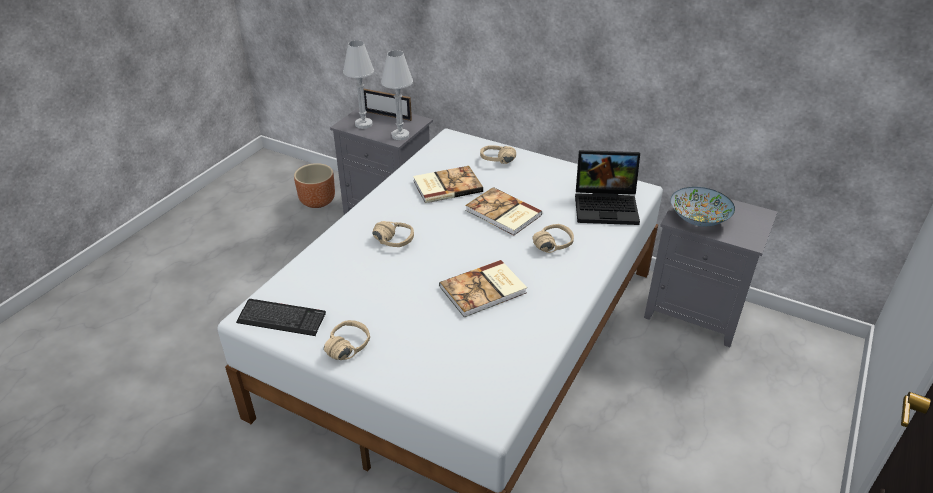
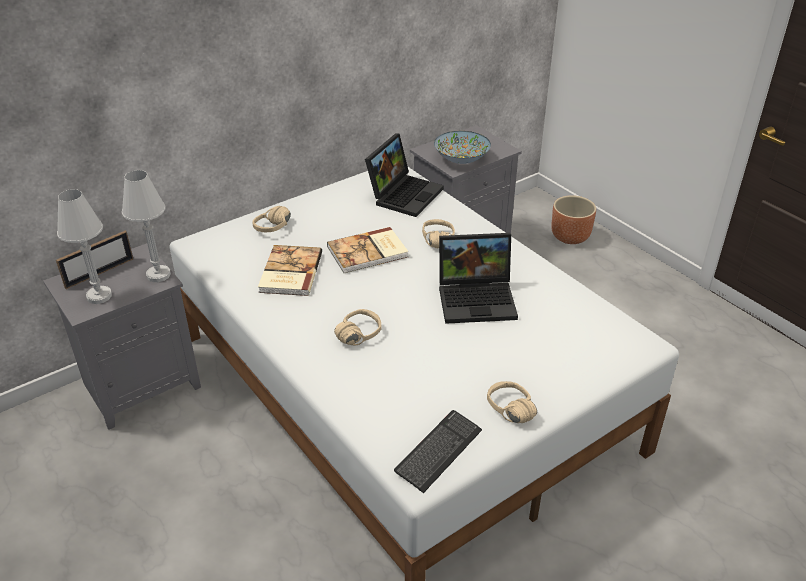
camera: 65 degrees left, 0 degrees up
brown planter [294,163,335,208] -> brown planter moved to [551,195,596,244]
book [439,260,527,317] -> laptop [439,233,518,324]

